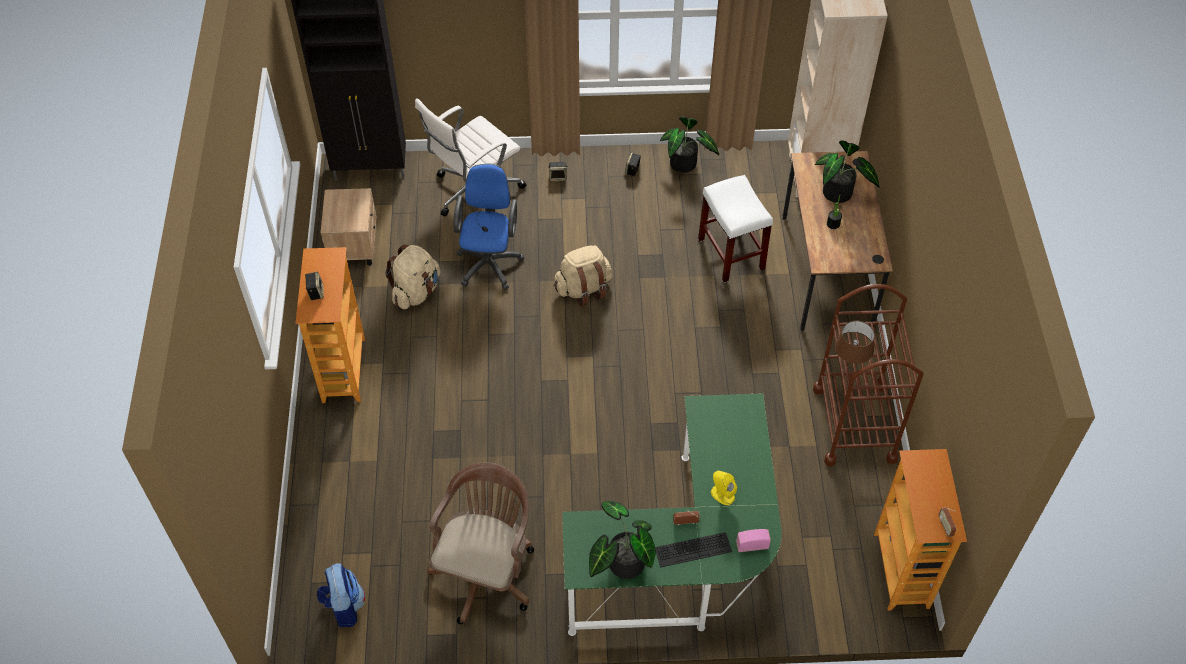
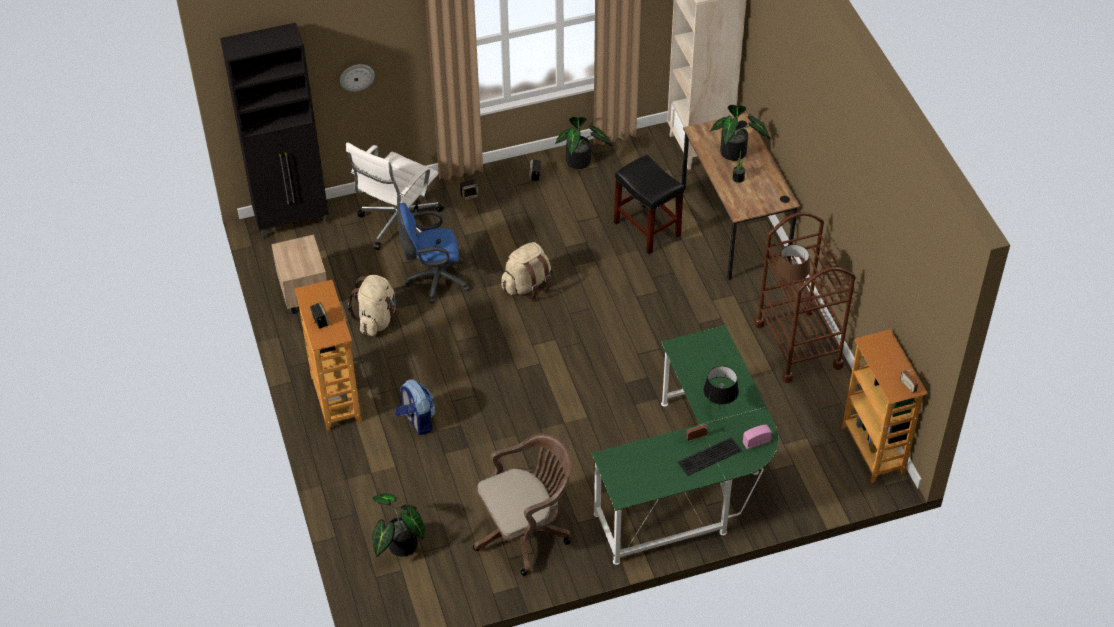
camera: 15 degrees left, 5 degrees down
backpack [317,563,365,627] -> backpack moved to [395,379,435,435]
brown office chair [427,463,534,624] -> brown office chair turned 60 degrees clockwise [473,433,572,576]
blue office chair [454,164,524,290] -> blue office chair turned 90 degrees counterclockwise [397,203,470,303]
potted plant [589,501,656,579] -> potted plant moved to [372,494,425,557]
white stool [698,175,773,283] -> black stool [614,154,684,254]
yellow speaker [711,471,737,505] -> black table lamp [704,366,739,410]
none -> wall clock [340,64,375,92]

